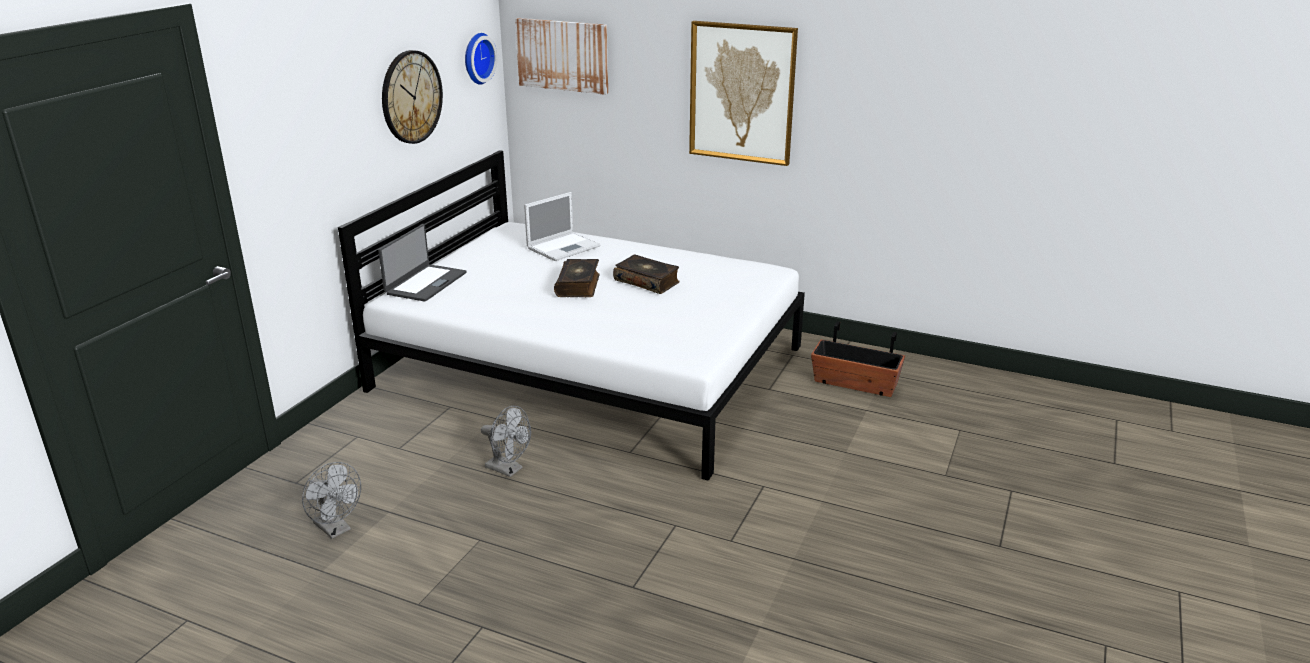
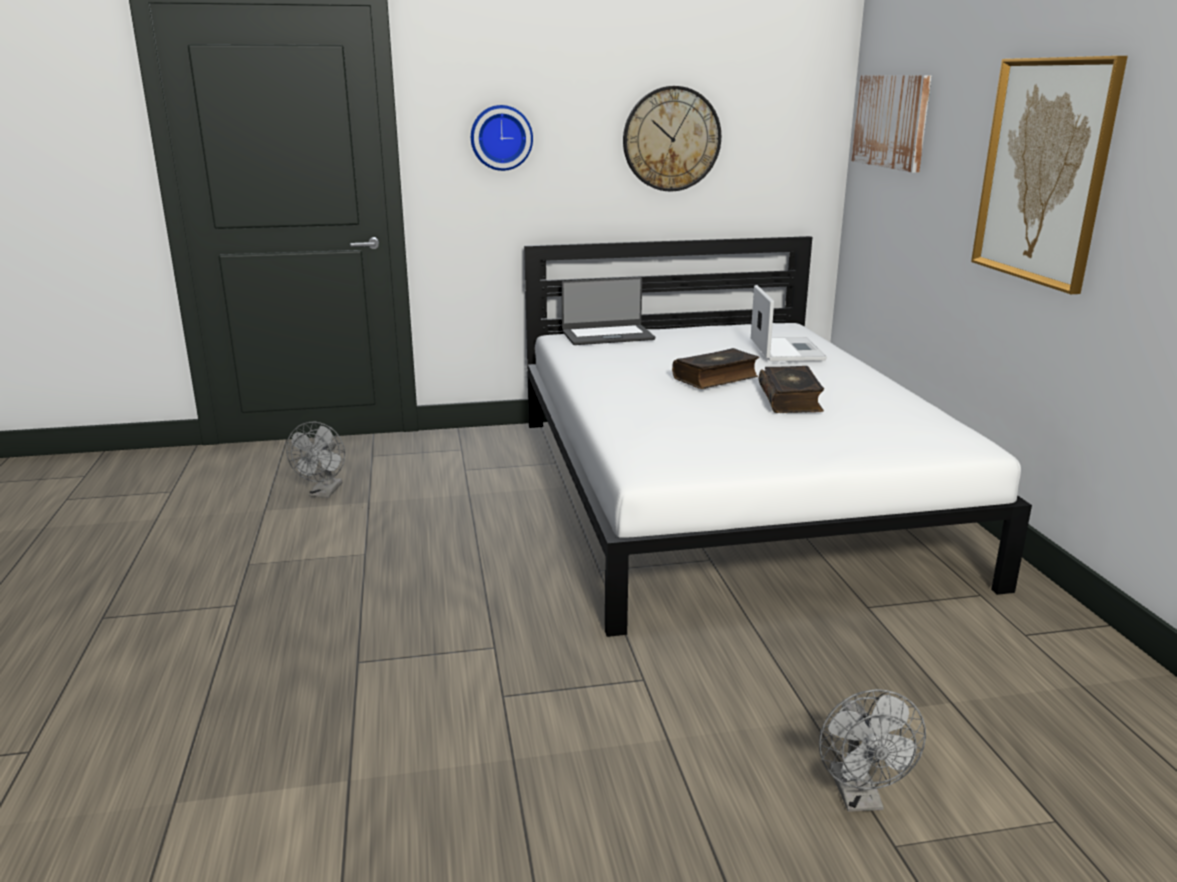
camera: 55 degrees right, 5 degrees down
wall clock [465,33,497,85] -> wall clock moved to [471,105,533,171]
grey fan [481,406,531,477] -> grey fan moved to [819,689,926,812]
laptop [524,192,600,261] -> laptop turned 105 degrees counterclockwise [751,285,827,361]
planter [811,321,905,397] -> none

